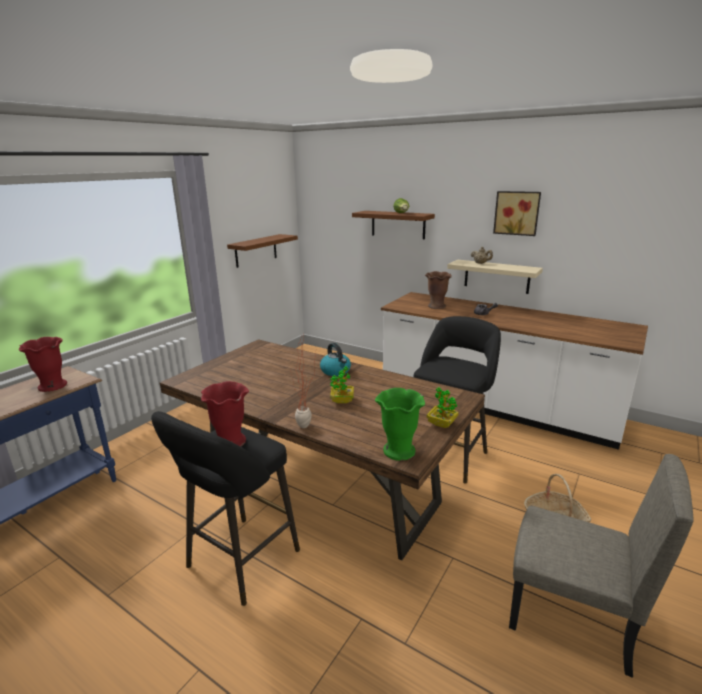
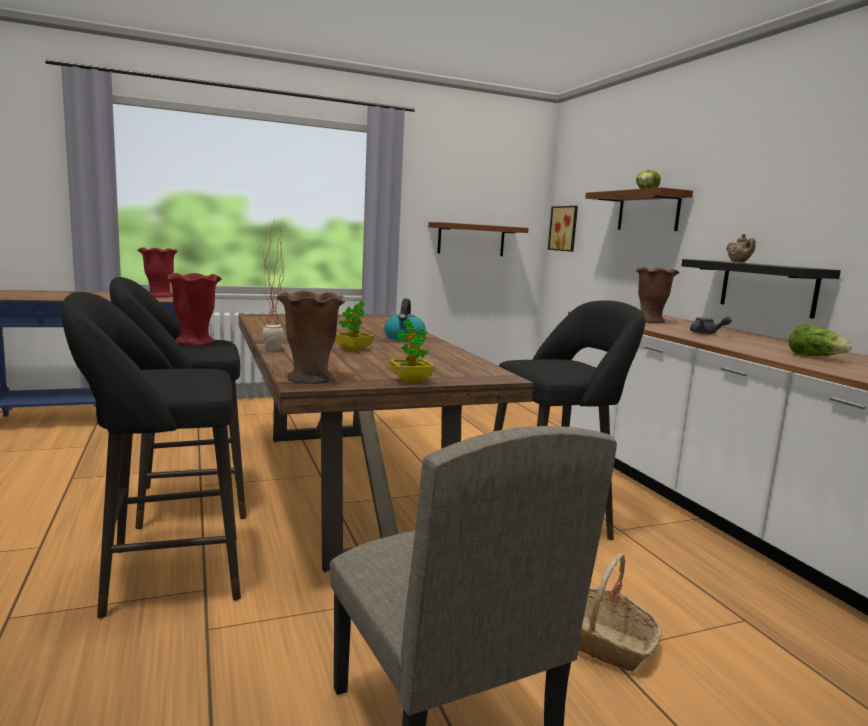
camera: 35 degrees right, 10 degrees down
green vase [375,388,425,461] -> brown vase [276,291,345,384]
beige shelf [447,260,543,294] -> black shelf [681,259,841,319]
picture [493,191,541,236] -> picture moved to [548,206,578,252]
none -> black stool [61,292,241,618]
none -> lettuce [789,324,852,356]

